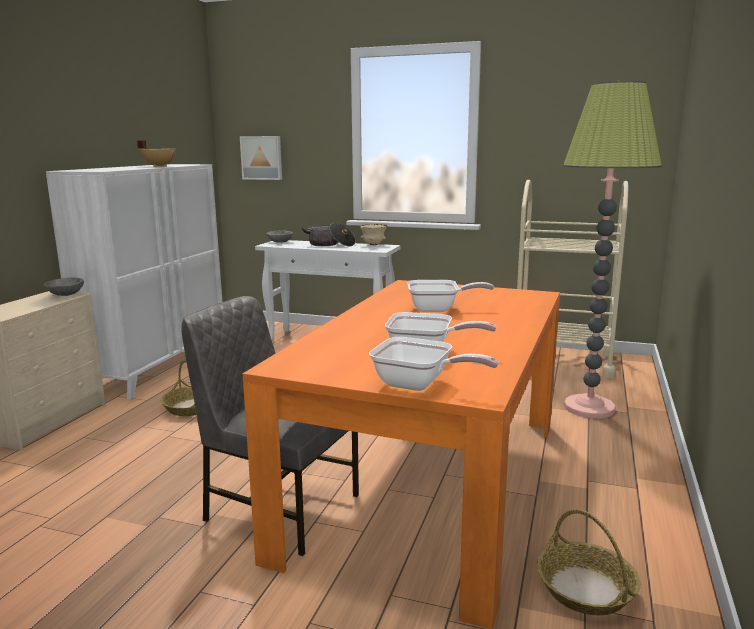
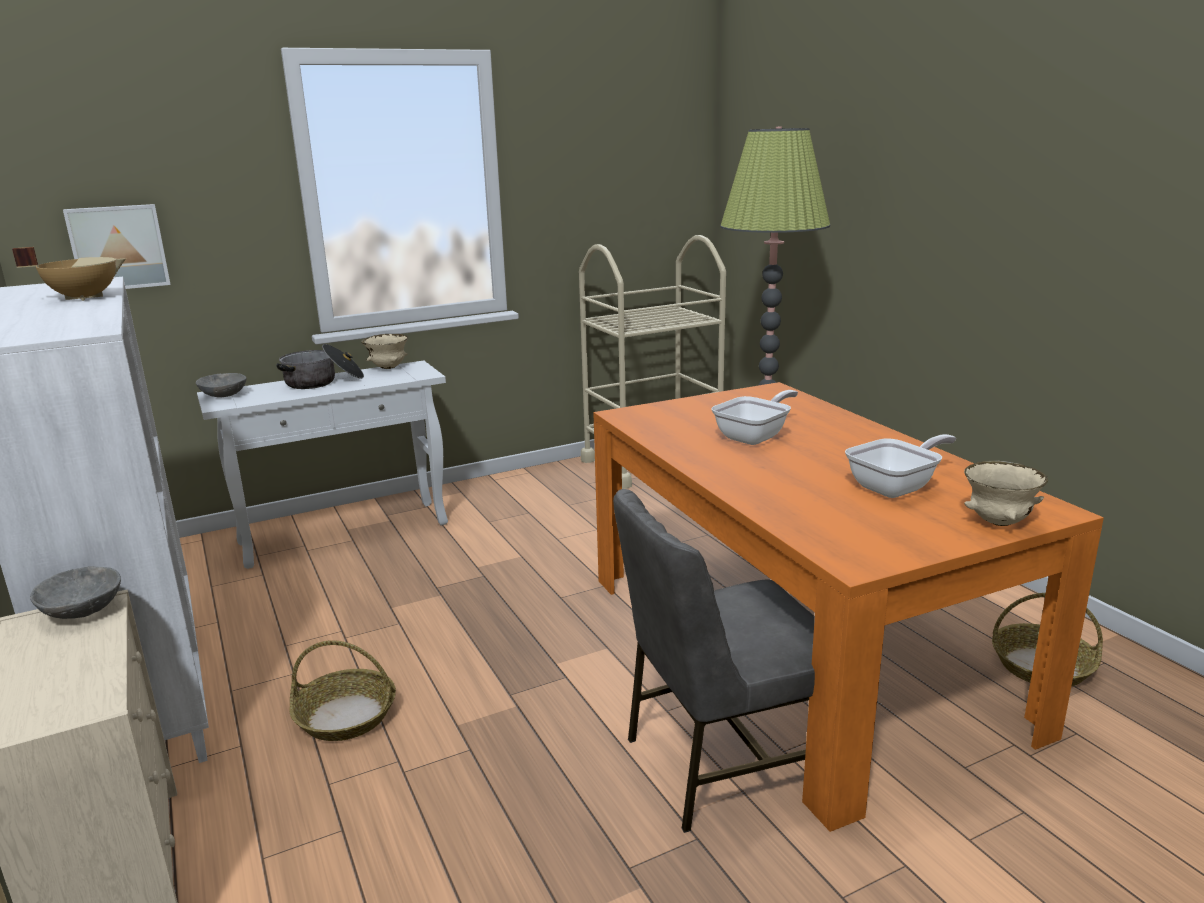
camera: 45 degrees left, 5 degrees up
frying pan [369,337,499,391] -> beige bowl [964,461,1048,526]

